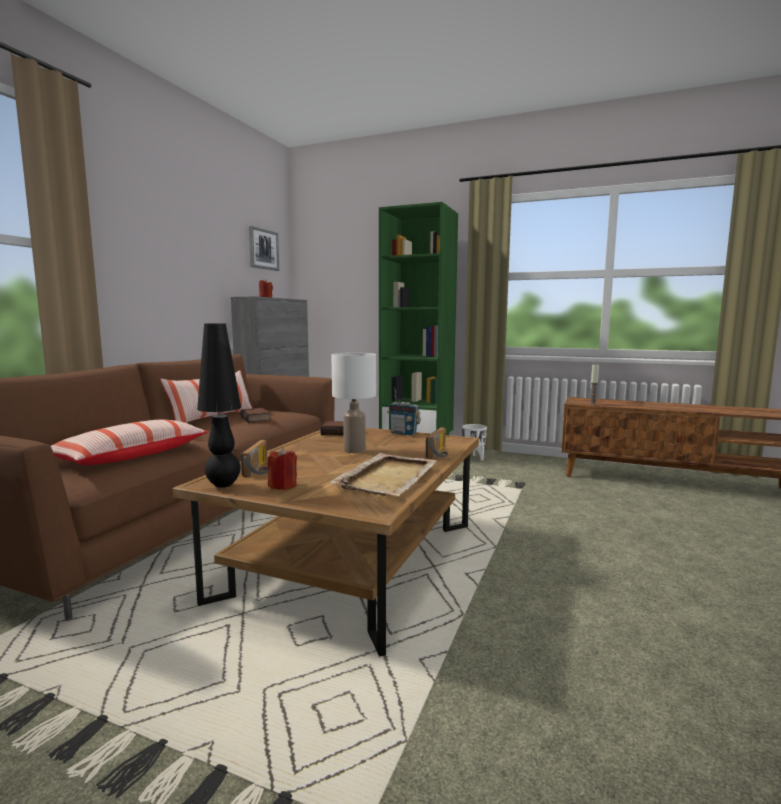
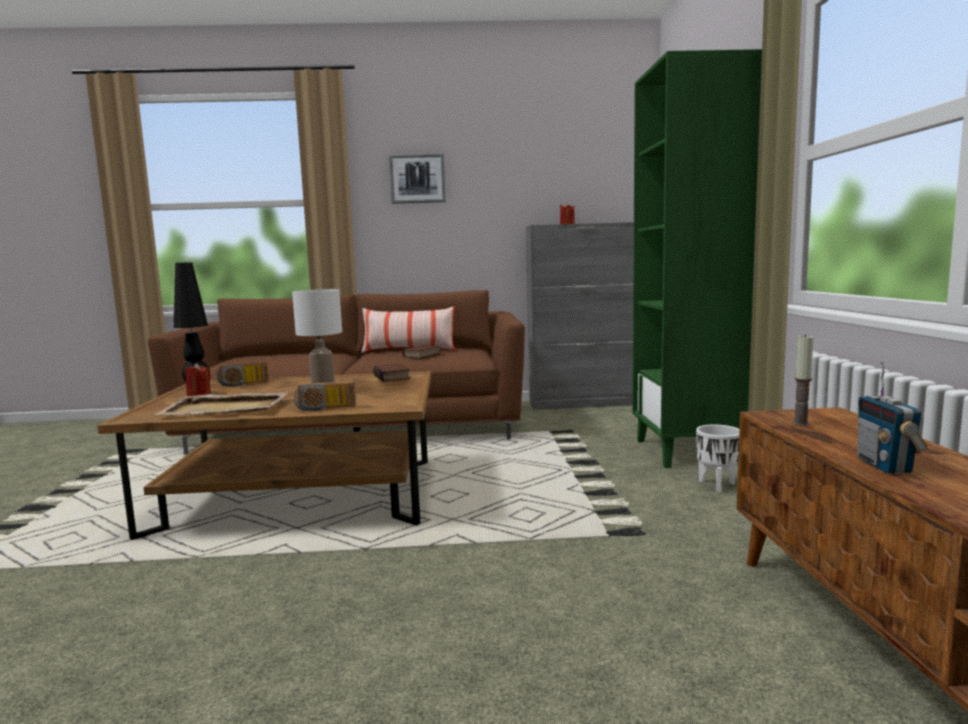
camera: 65 degrees right, 0 degrees up
pillow [51,419,208,465] -> none
picture [249,226,279,271] -> picture moved to [389,153,446,204]
radio [387,387,421,435] -> radio moved to [857,362,928,474]

